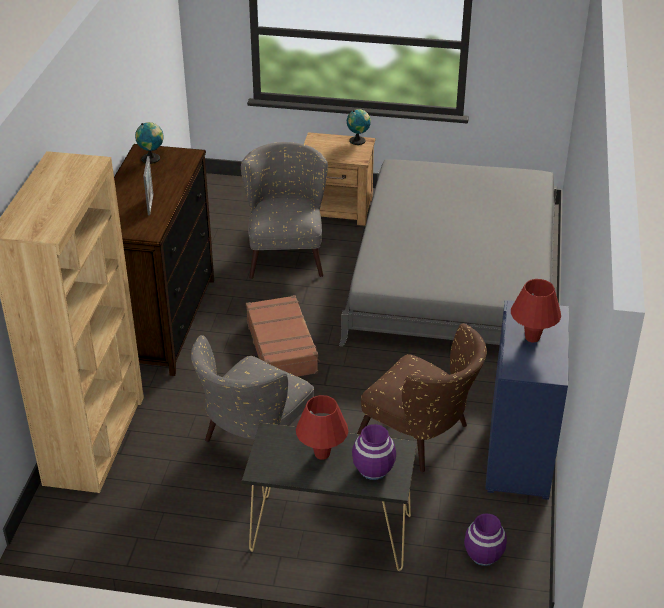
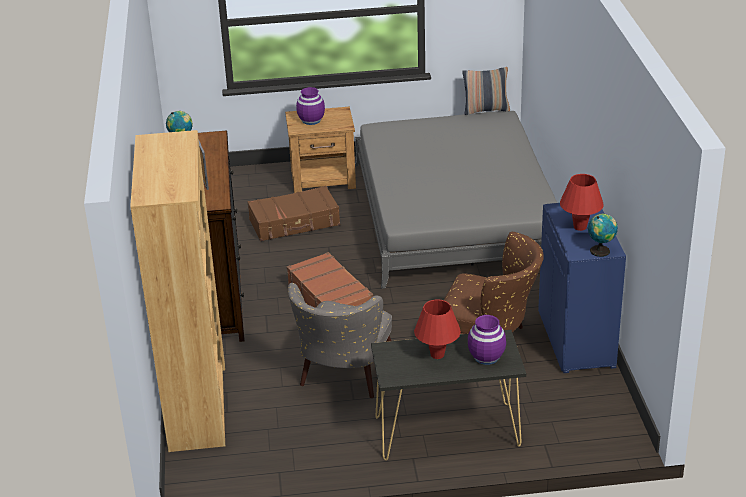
camera: 15 degrees left, 5 degrees down
grey armchair [241,142,328,279] -> brown suitcase [248,186,340,241]
globe [347,109,371,145] -> globe moved to [588,214,618,257]
purple vase [464,513,507,566] -> purple vase moved to [296,87,325,125]
none -> pillow [462,67,510,115]

